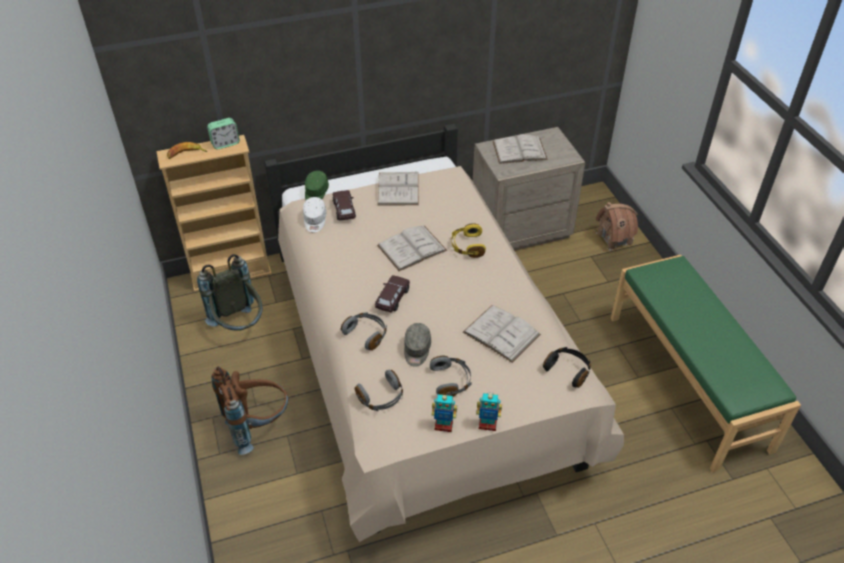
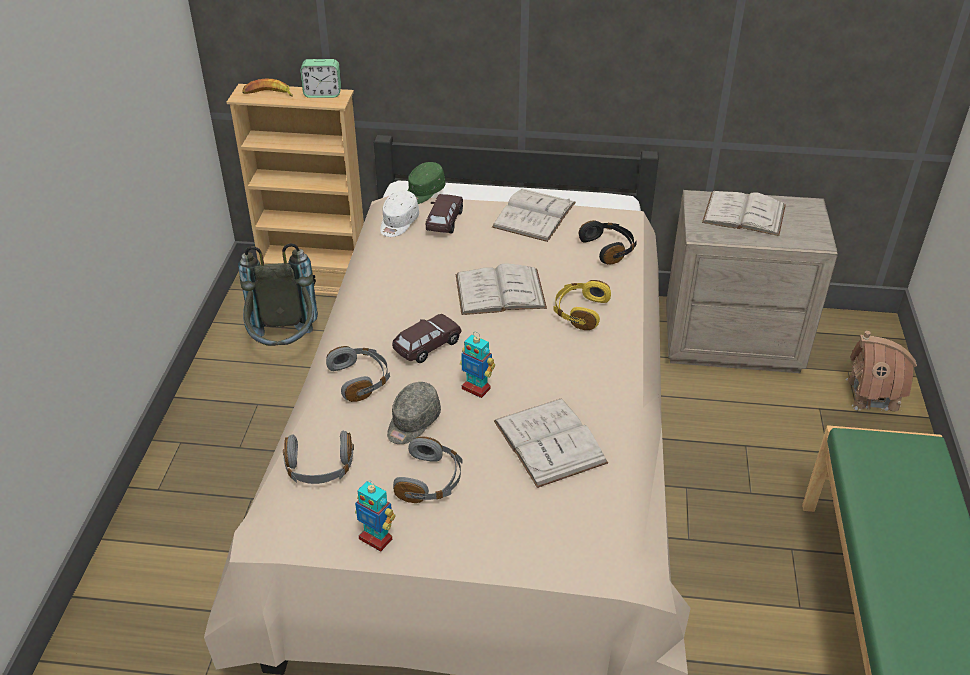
camera: 25 degrees right, 5 degrees down
brown backpack [211,366,288,455] -> none
toy robot [476,392,502,431] -> toy robot moved to [460,332,495,398]
black headphones [543,347,591,388] -> black headphones moved to [579,220,637,264]

